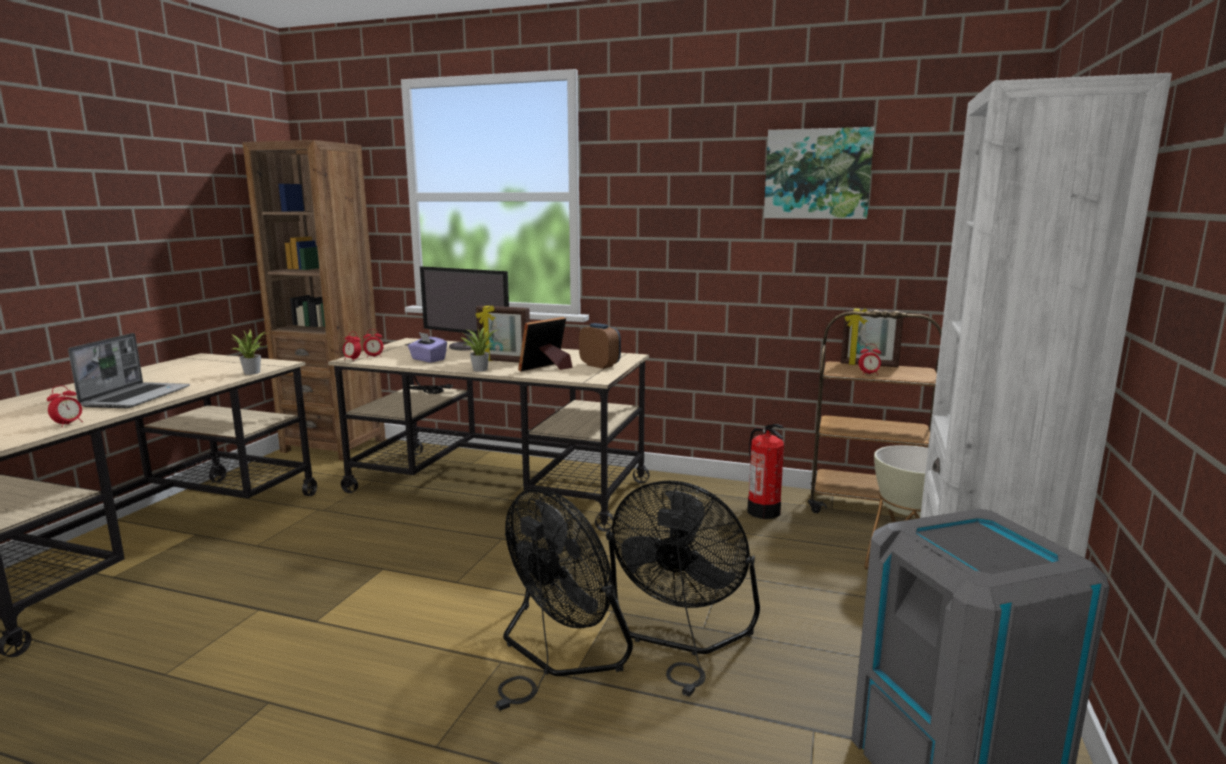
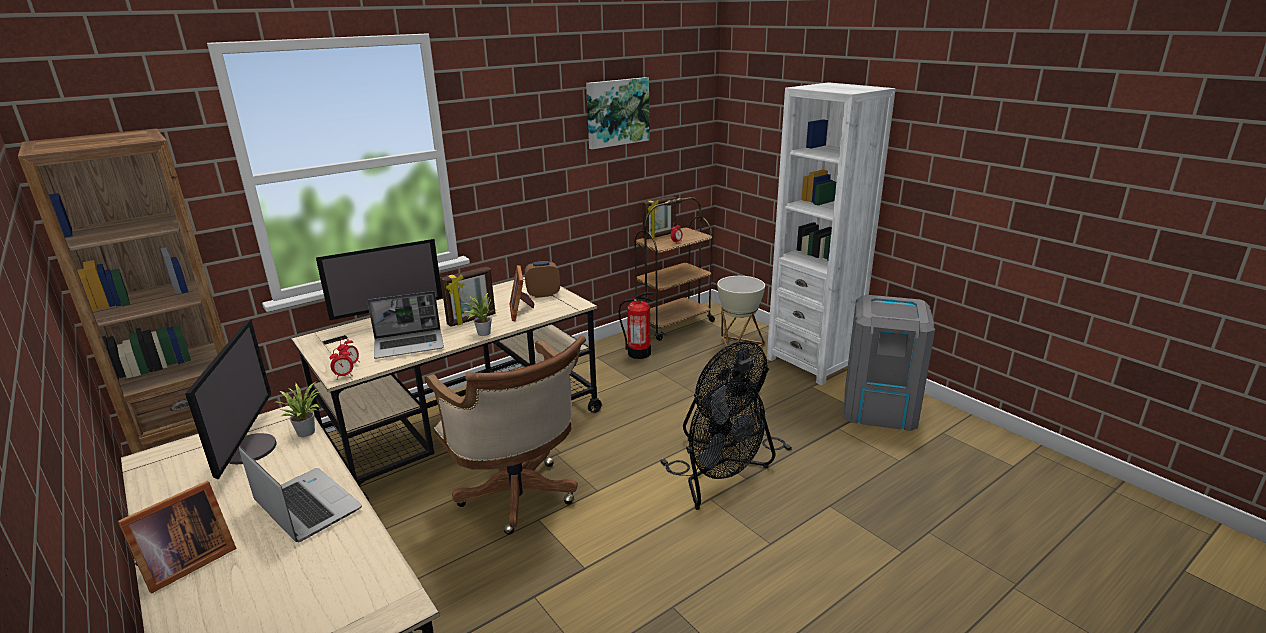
camera: 55 degrees left, 10 degrees up
alarm clock [47,385,83,427] -> none
purple tissue box [408,332,447,363] -> laptop [367,291,444,359]
black fan [494,489,633,711] -> black fan turned 150 degrees clockwise [661,380,776,510]
none -> picture frame [118,481,236,594]
none -> monitor [185,320,276,480]
none -> office chair [426,335,586,535]

